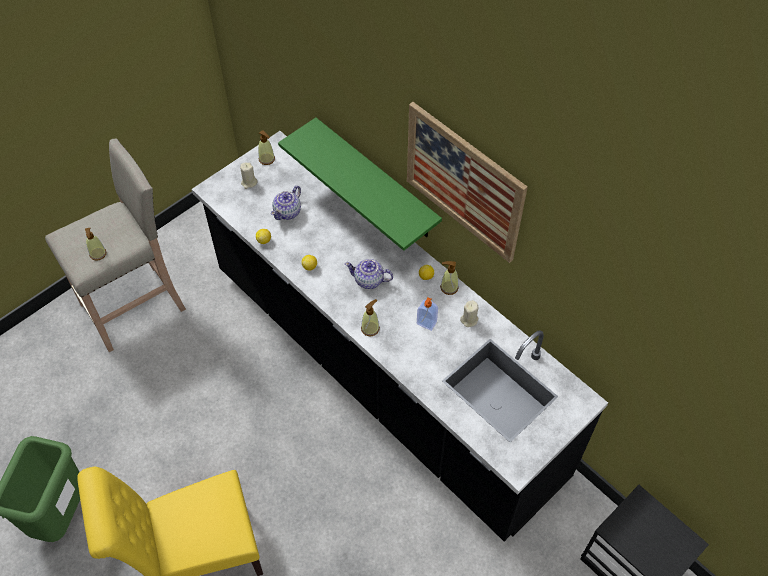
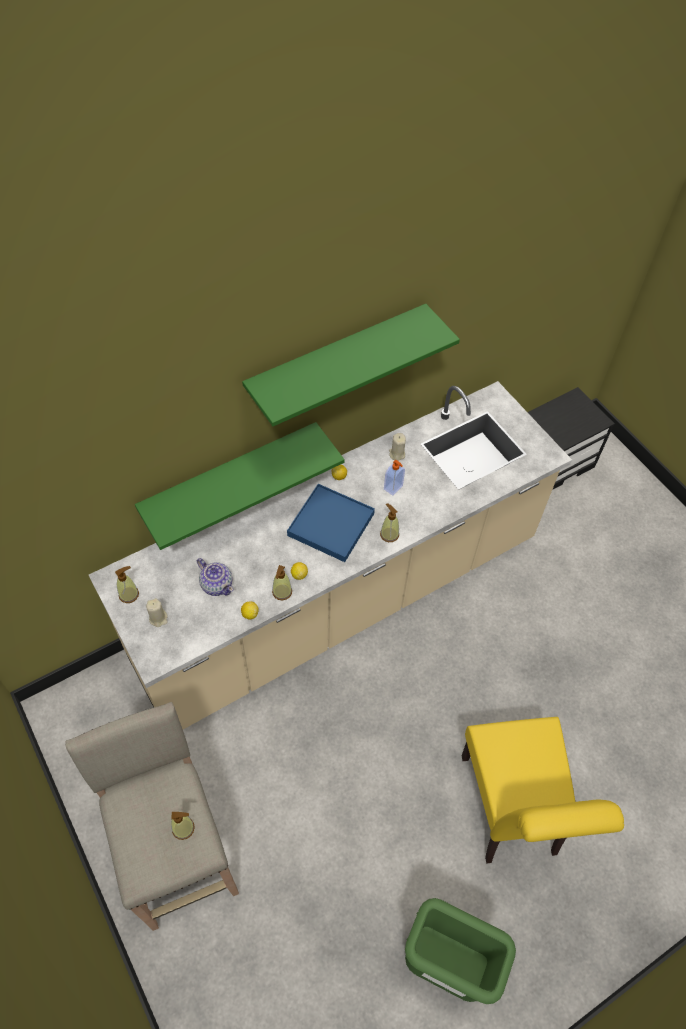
camera: 80 degrees left, 0 degrees up
black counter [192,131,608,542] -> beige counter [89,381,572,729]
teapot [345,259,393,289] -> blue tray [287,484,375,562]
picture [407,102,528,263] -> green shelf [242,304,460,426]
soap dispenser [440,261,459,295] -> soap dispenser moved to [272,565,292,600]

